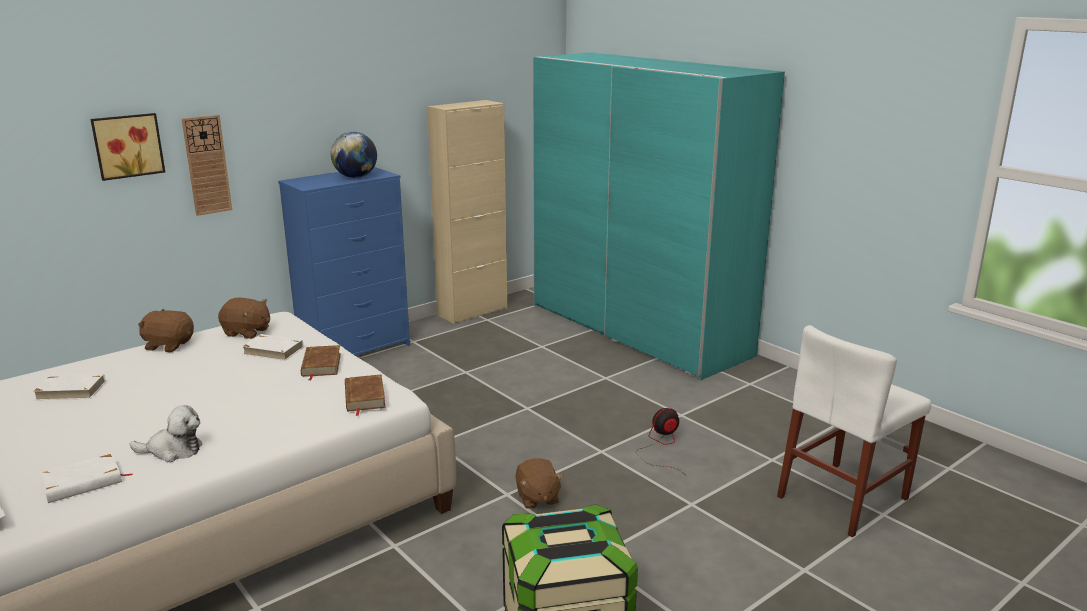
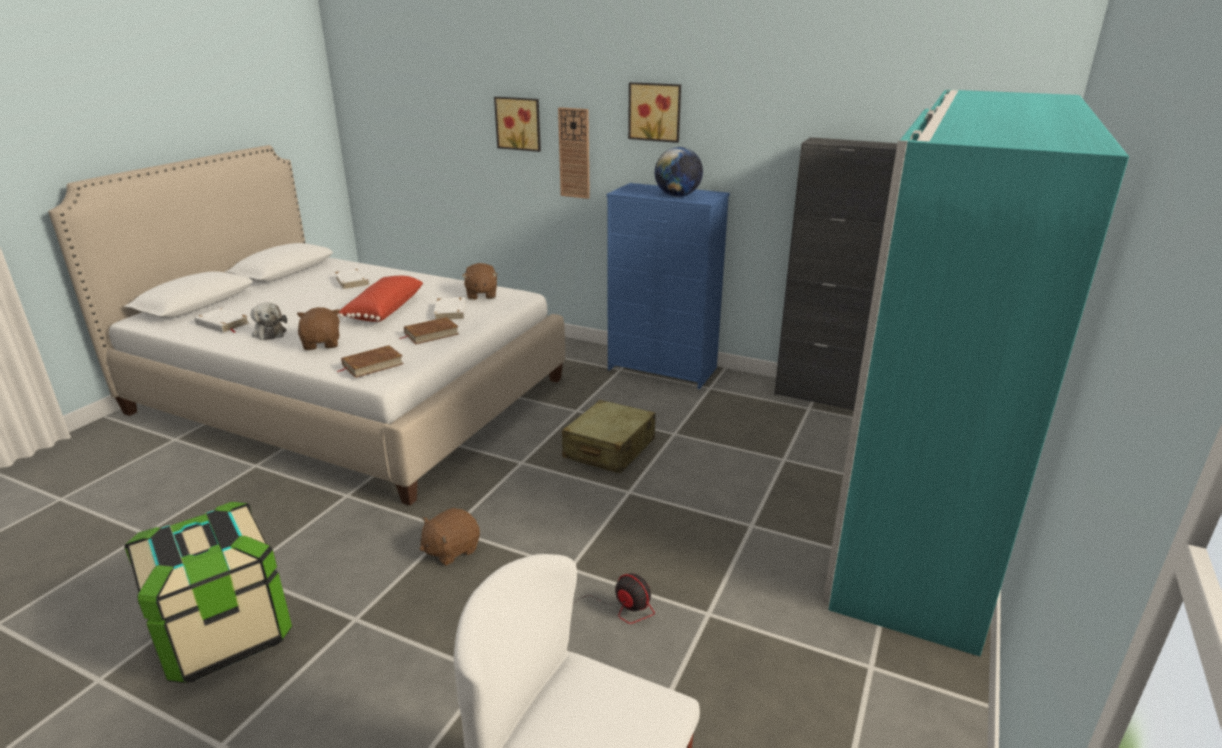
camera: 65 degrees right, 5 degrees up
brown plush toy [138,309,194,352] -> brown plush toy moved to [297,307,340,350]
beige cabinet [427,100,507,324] -> black cabinet [774,137,897,411]
none -> red pillow [338,276,423,322]
none -> beige suitcase [562,400,655,474]
none -> picture [628,82,681,143]

